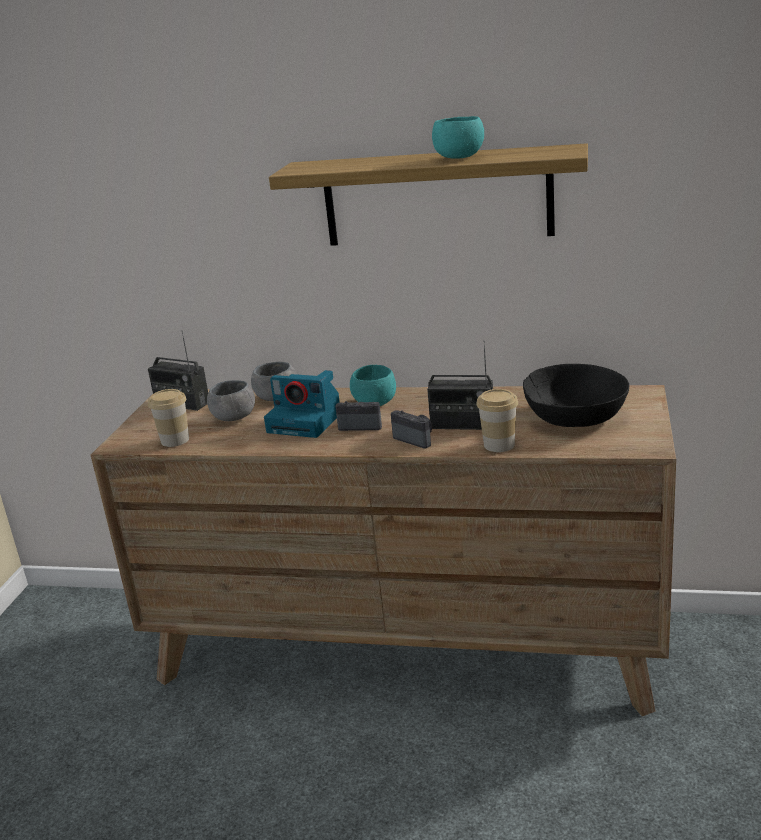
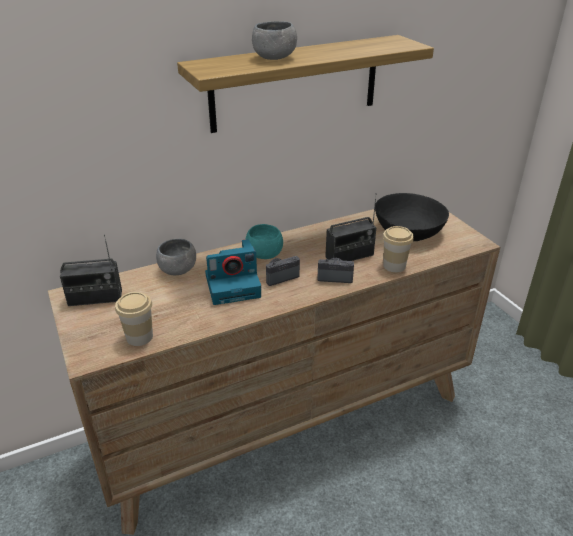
camera: 40 degrees left, 10 degrees up
grey bowl [207,380,255,421] -> grey bowl moved to [252,21,297,60]
turquoise bowl [432,116,484,159] -> none

